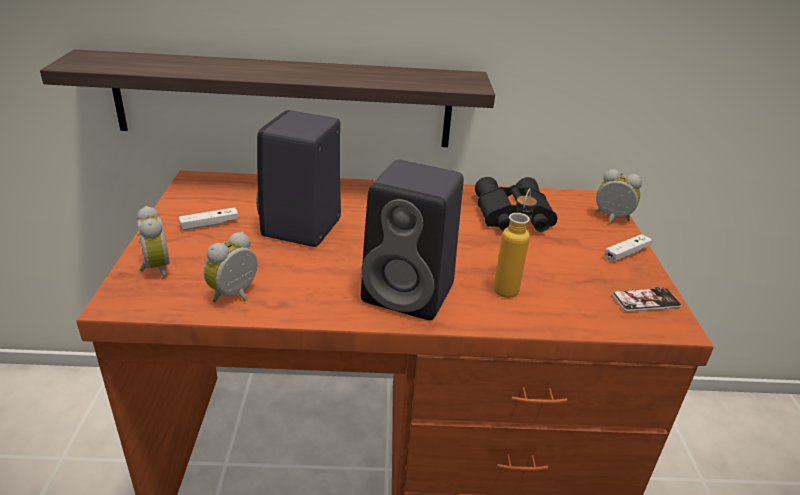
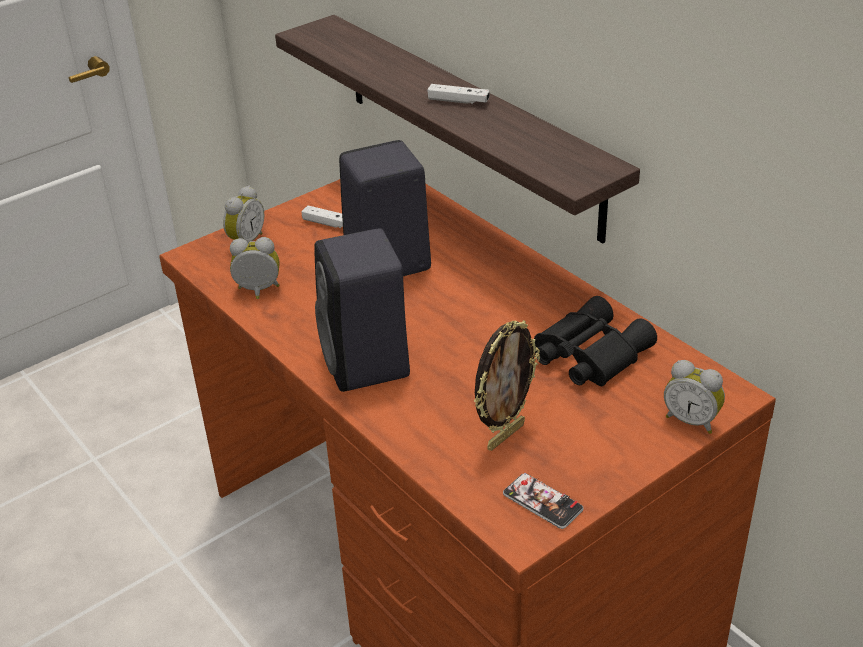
camera: 55 degrees right, 5 degrees up
bottle [494,188,537,298] -> none
alarm clock [596,169,642,224] -> alarm clock turned 135 degrees clockwise [664,360,725,434]
white game controller [605,234,652,262] -> white game controller moved to [427,84,490,104]
none -> picture frame [474,320,540,451]

